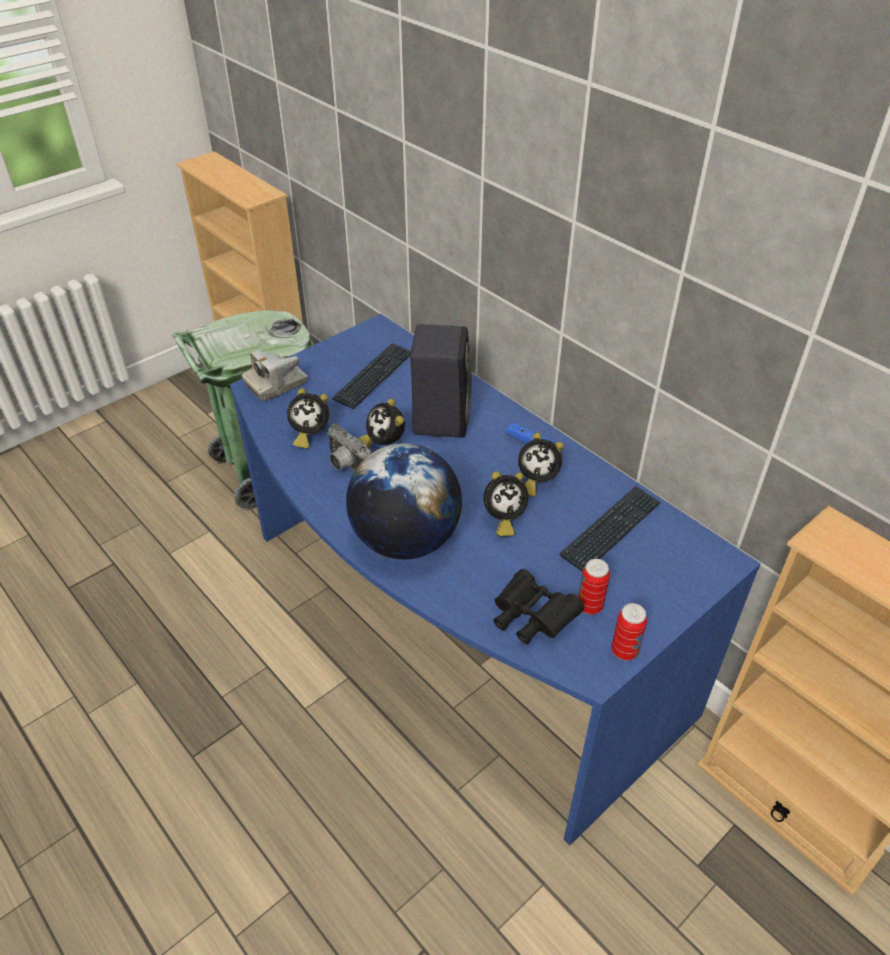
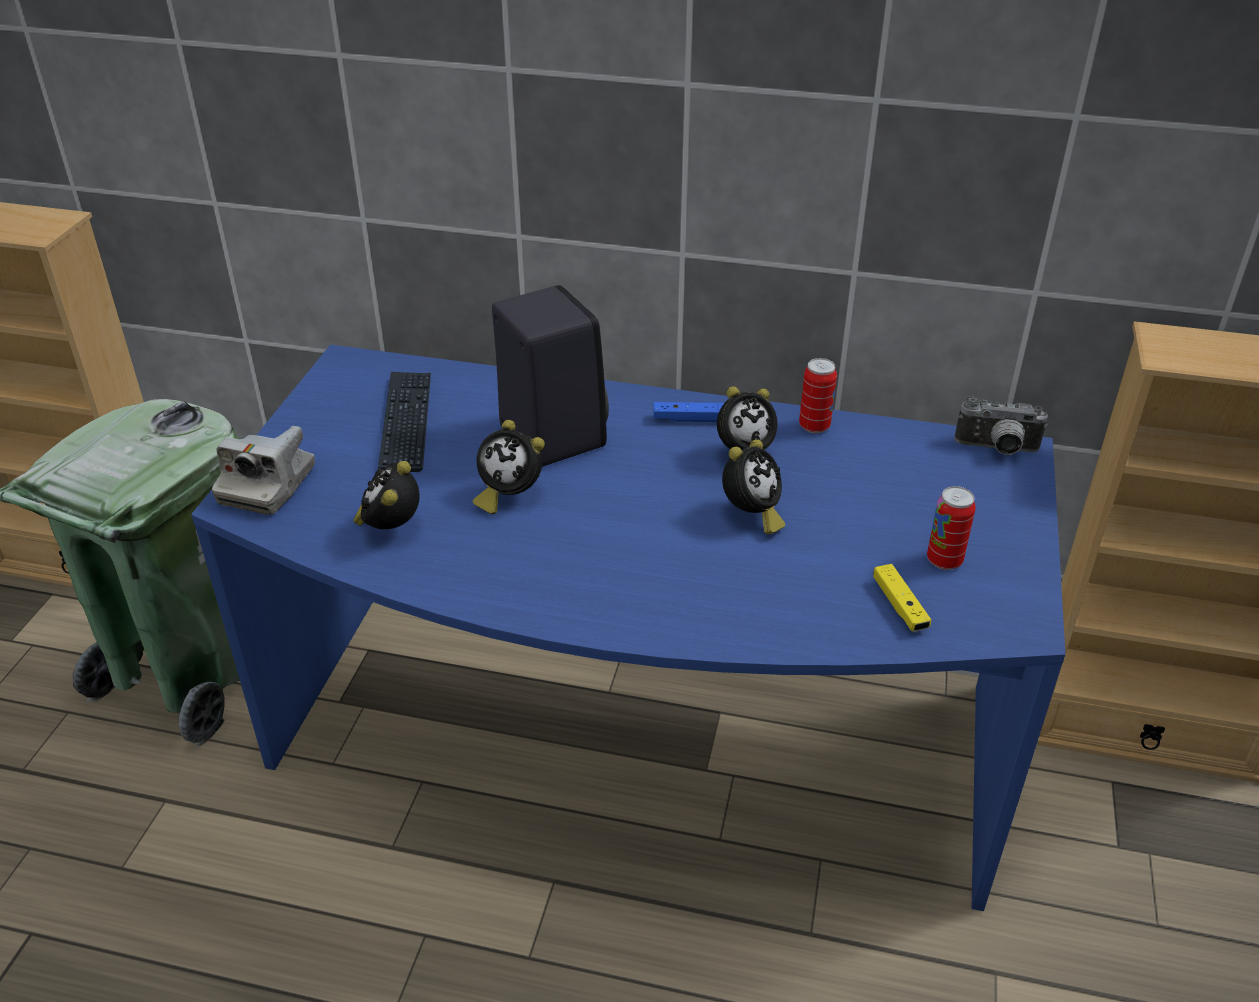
camera: 35 degrees left, 5 degrees down
alarm clock [287,388,329,449] -> alarm clock turned 135 degrees clockwise [353,461,420,529]
camera [327,423,371,471] -> camera moved to [954,396,1048,455]
globe [346,443,462,559] -> none
black binoculars [493,569,584,644] -> yellow game controller [873,564,931,631]
keyboard [559,486,661,572] -> none
can [611,603,647,661] -> can moved to [799,358,837,433]

